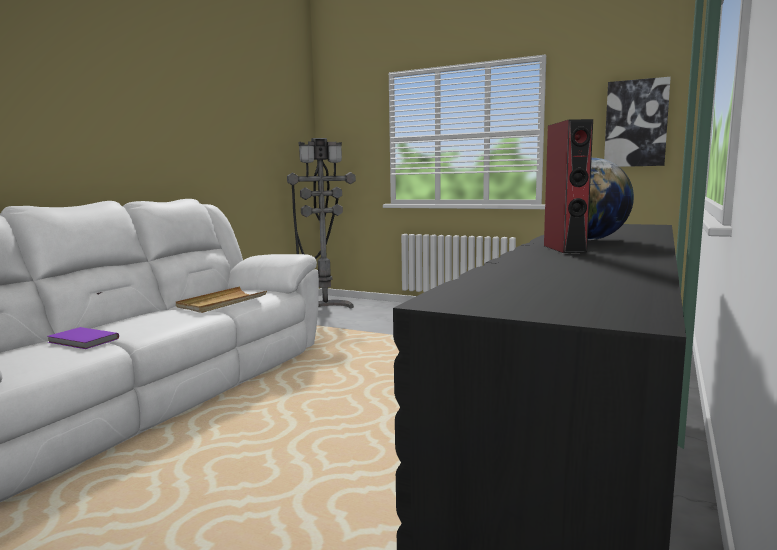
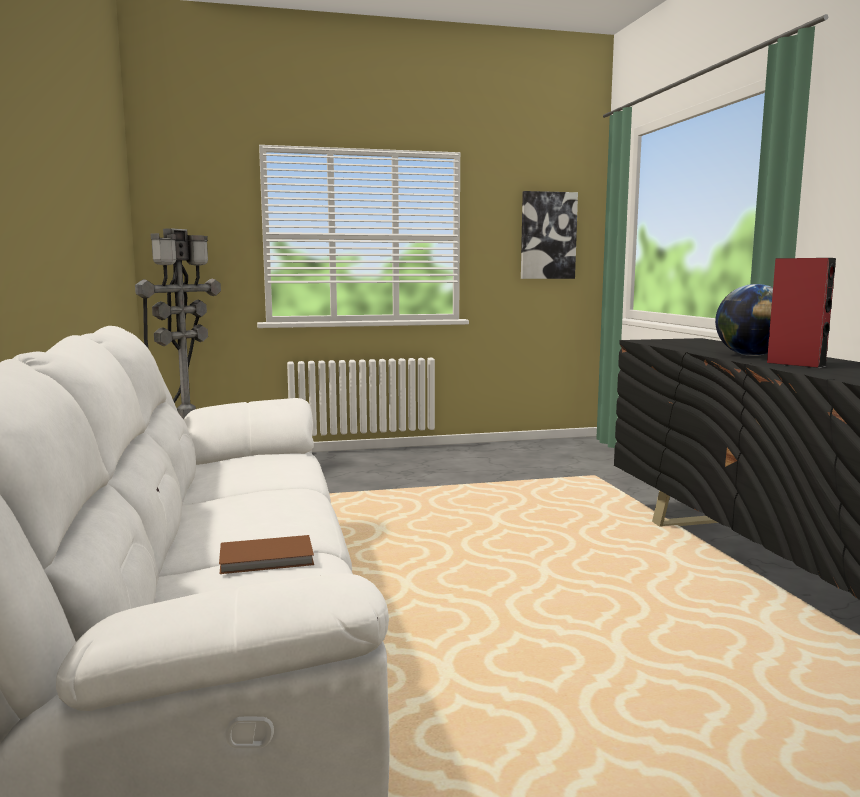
camera: 40 degrees left, 0 degrees up
purple book [48,327,119,349] -> brown book [219,535,314,574]
beige tray [176,286,267,313] -> none

